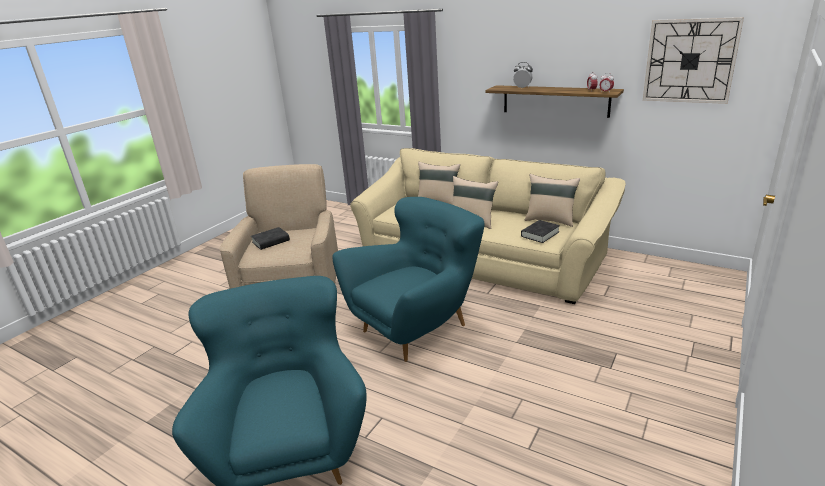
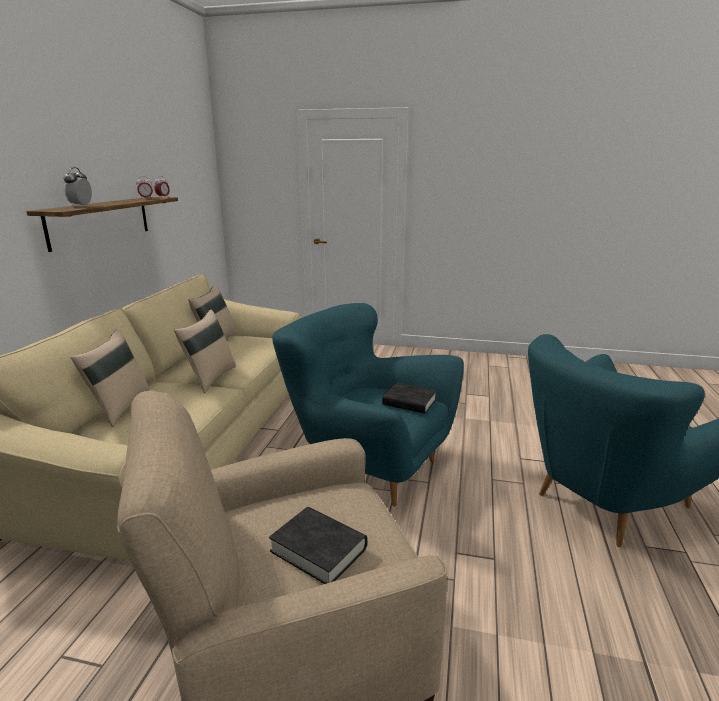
camera: 110 degrees left, 5 degrees down
black book [521,220,560,243] -> black book moved to [382,382,437,414]
wall clock [643,17,744,104] -> none

